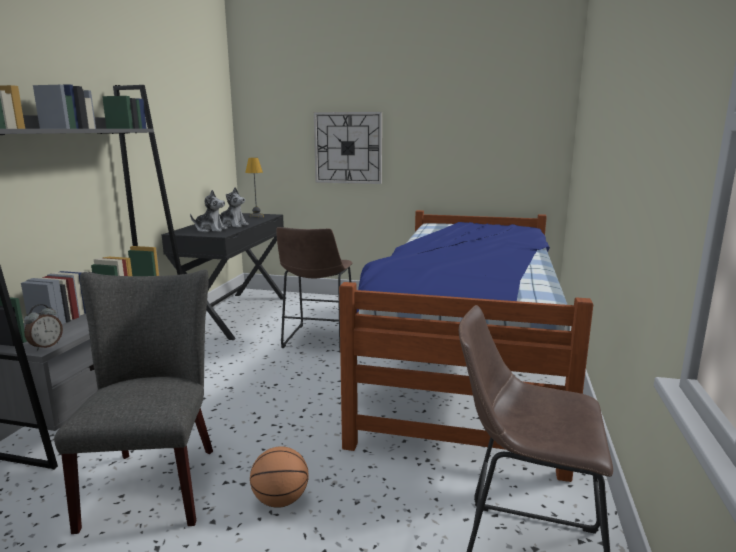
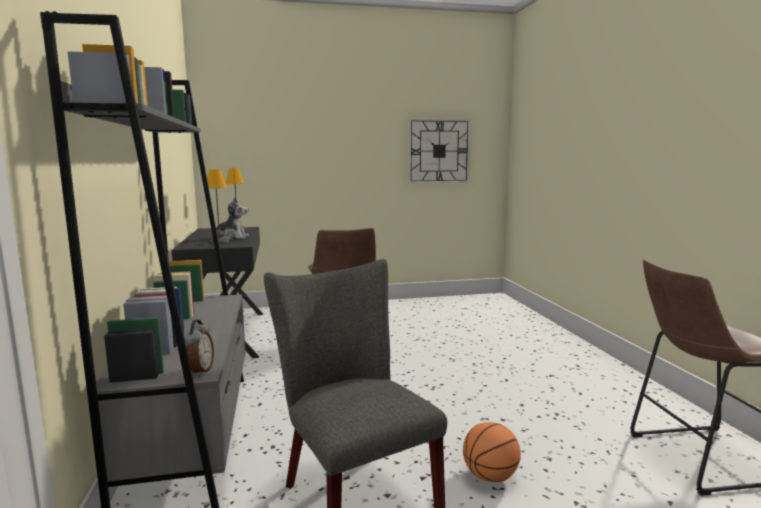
camera: 25 degrees left, 5 degrees down
plush toy [190,190,227,232] -> table lamp [207,170,229,244]
wall clock [314,112,382,184] -> wall clock moved to [408,118,471,184]
bed [339,210,593,482] -> none

